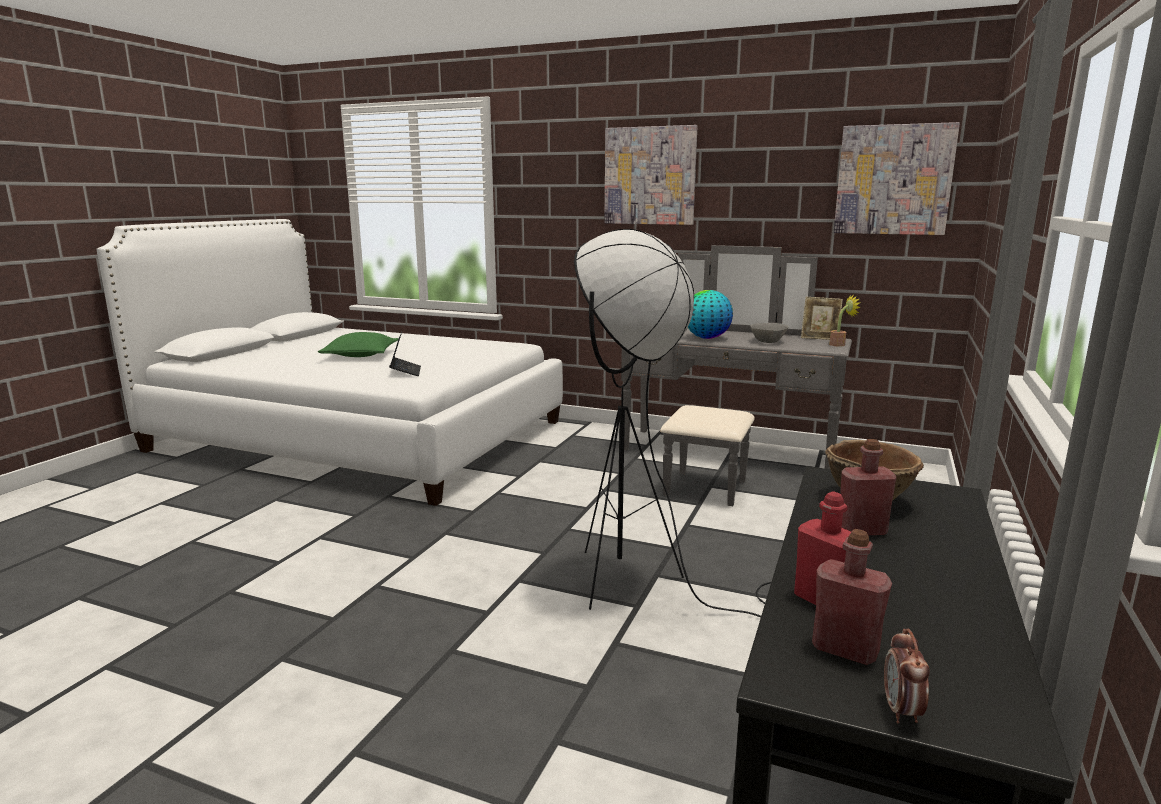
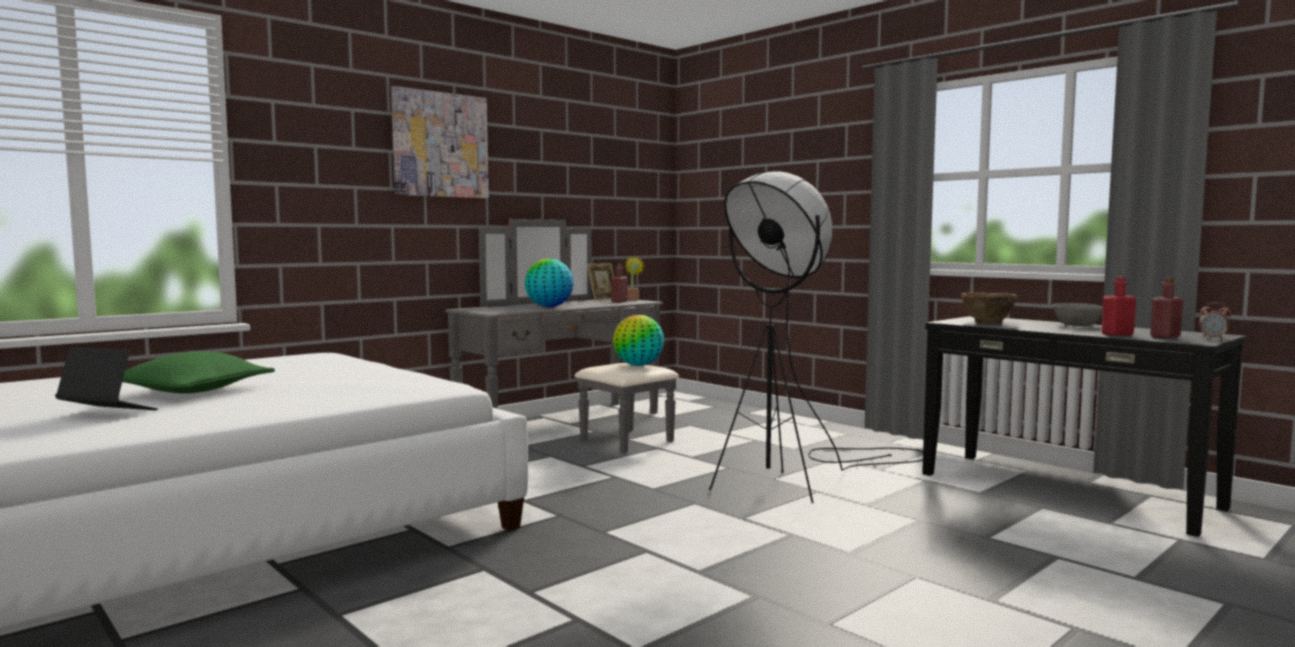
camera: 65 degrees left, 10 degrees down
laptop [389,332,421,376] -> laptop moved to [55,347,158,410]
grey bowl [750,323,788,343] -> grey bowl moved to [1053,303,1103,326]
picture [834,122,960,235] -> none
red bottle [840,439,896,535] -> red bottle moved to [611,264,628,303]
none -> globe [613,315,664,366]

